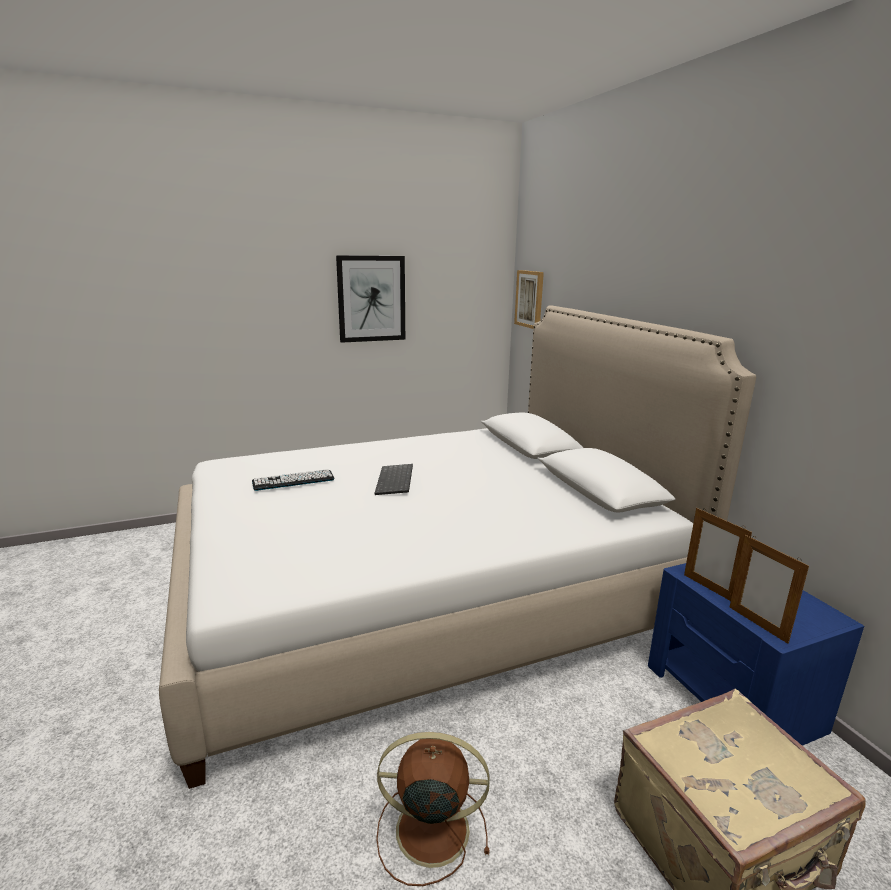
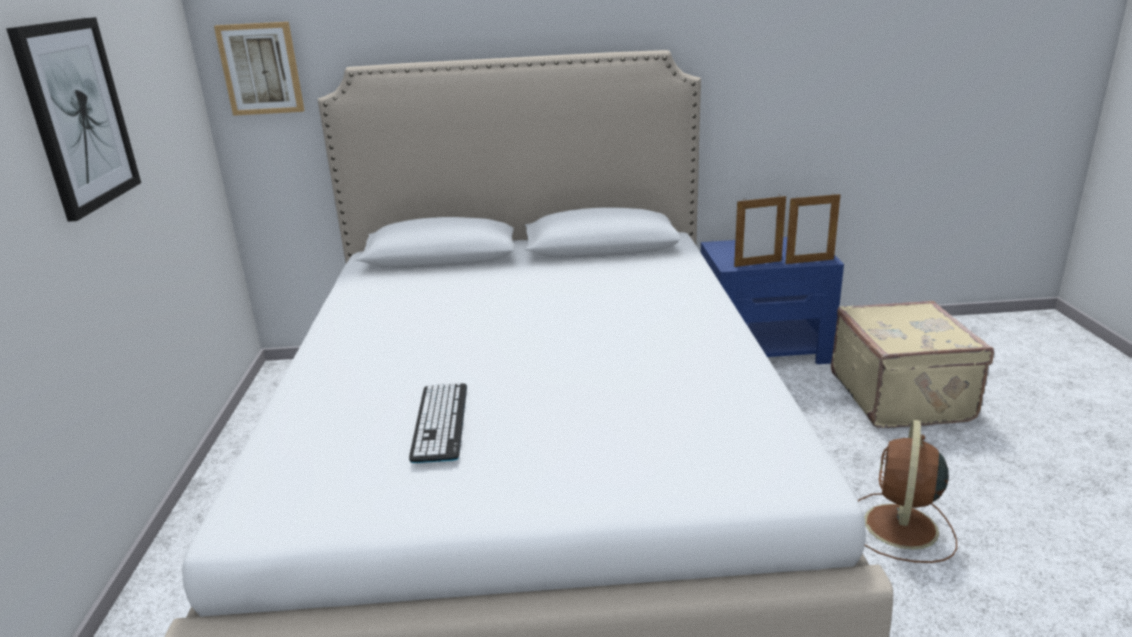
camera: 70 degrees left, 5 degrees up
keyboard [375,464,413,495] -> none

